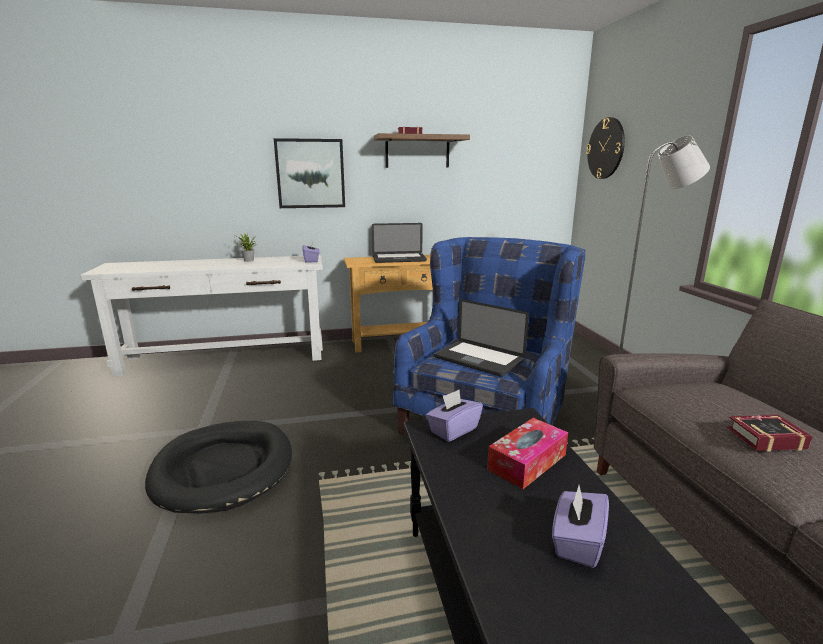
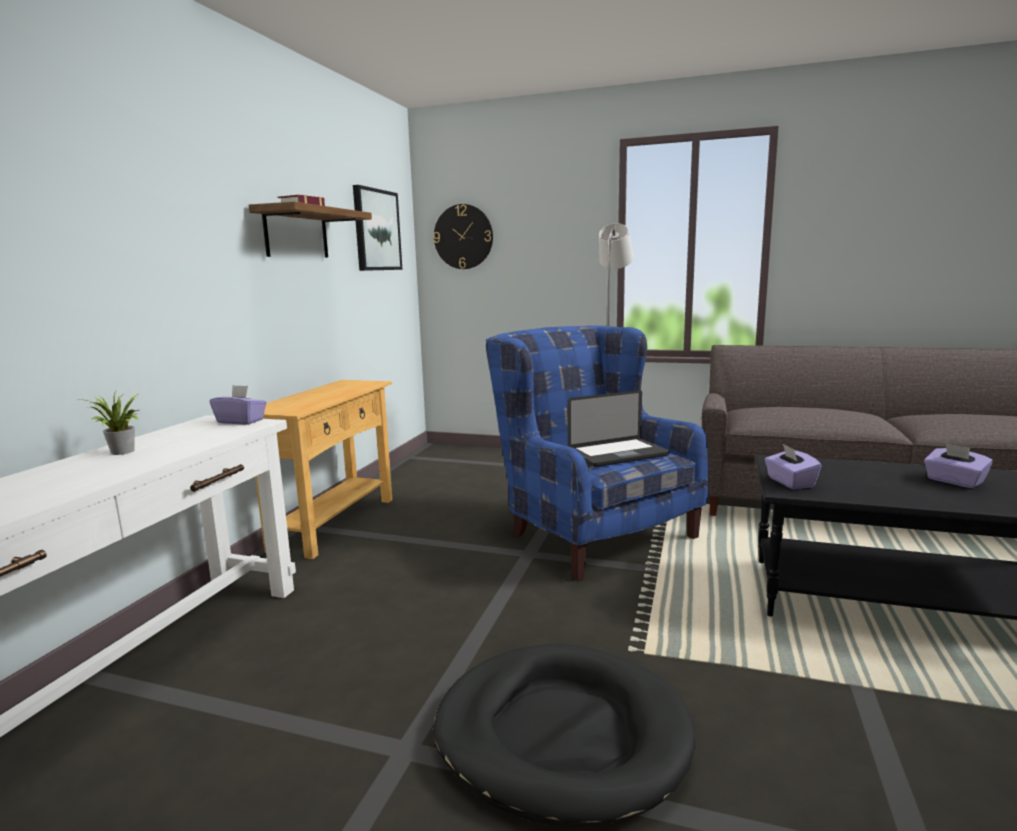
camera: 60 degrees left, 5 degrees down
picture [274,138,345,208] -> picture moved to [353,185,402,271]
laptop [372,223,427,263] -> none
tissue box [487,418,568,489] -> none
book [727,415,812,452] -> none

